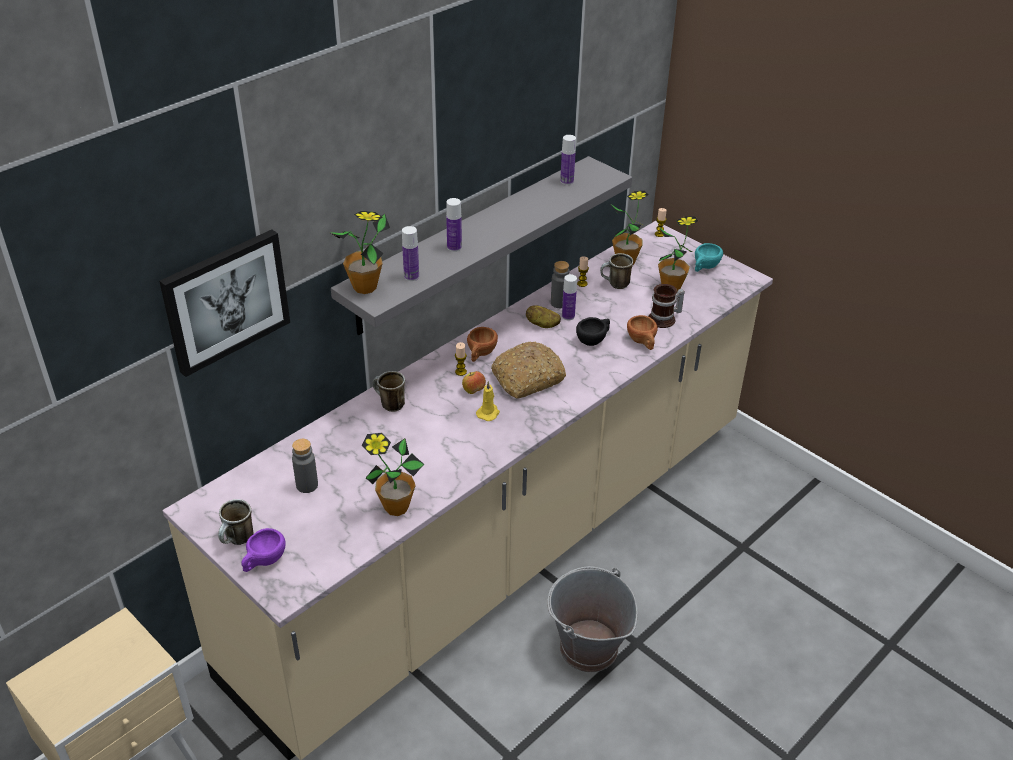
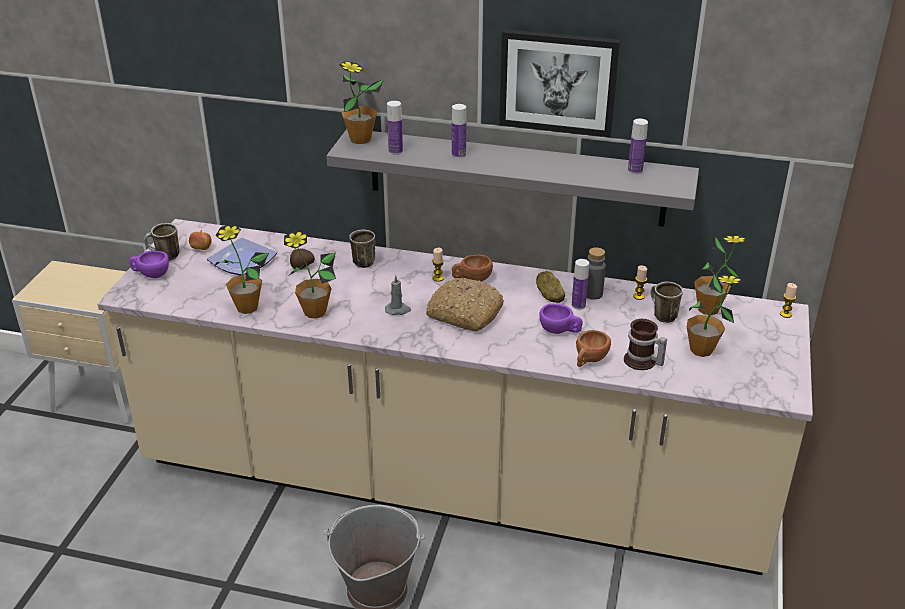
camera: 60 degrees right, 5 degrees down
picture [159,229,290,377] -> picture moved to [499,29,620,137]
grey bottle [292,439,318,493] -> plate [207,238,277,275]
apple [462,371,486,394] -> apple moved to [189,230,212,250]
yellow candle [476,381,500,421] -> grey candle [385,275,411,315]
black cup [576,317,610,346] -> purple cup [539,303,583,334]
turquoise cup [695,243,723,272] -> none
none -> potted plant [284,230,336,319]
none -> potato [290,249,315,269]

